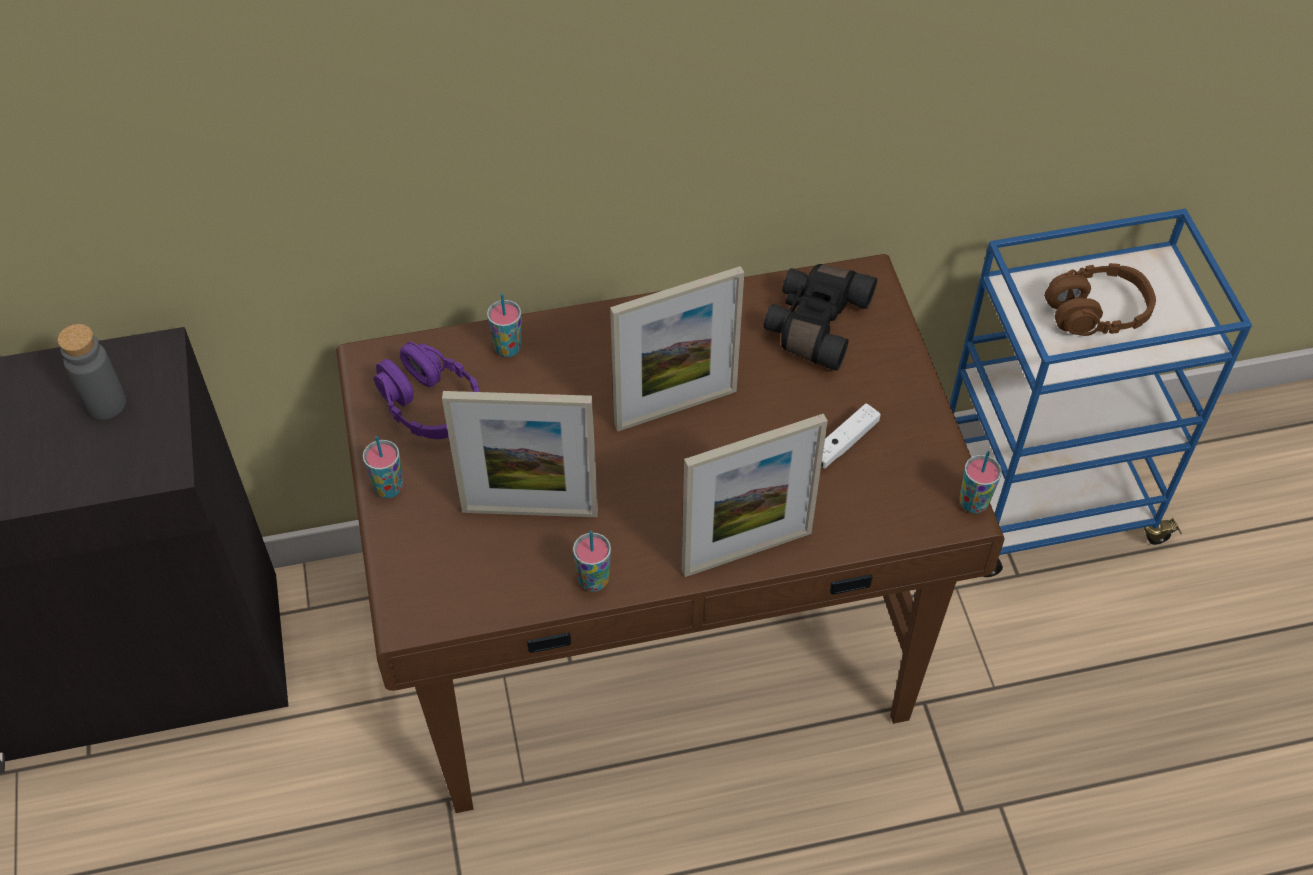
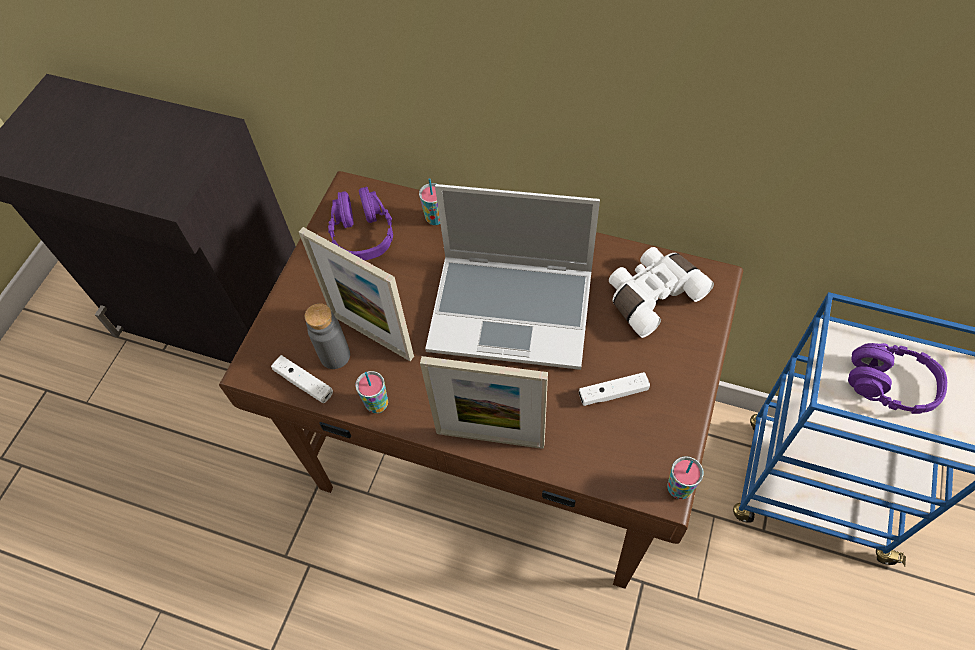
camera: 35 degrees right, 5 degrees up
grey bottle [58,324,126,420] -> grey bottle moved to [305,303,350,369]
cup [363,436,403,498] -> none
picture frame [610,266,744,432] -> laptop [425,184,600,370]
black binoculars [763,264,877,371] -> white binoculars [609,247,714,338]
brown headphones [1044,263,1156,336] -> purple headphones [848,343,947,414]
none -> white game controller [271,355,333,403]

